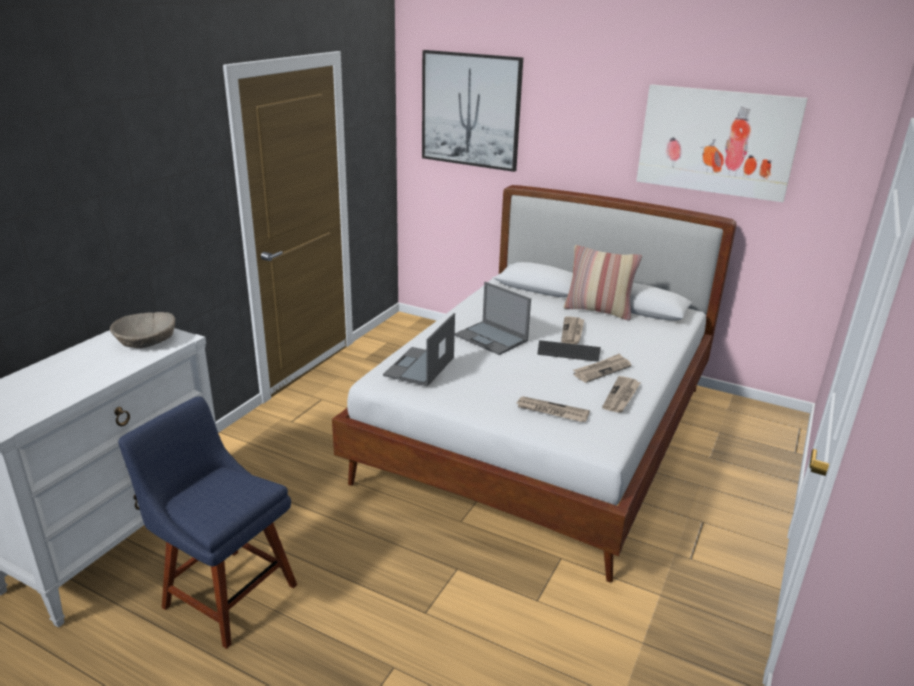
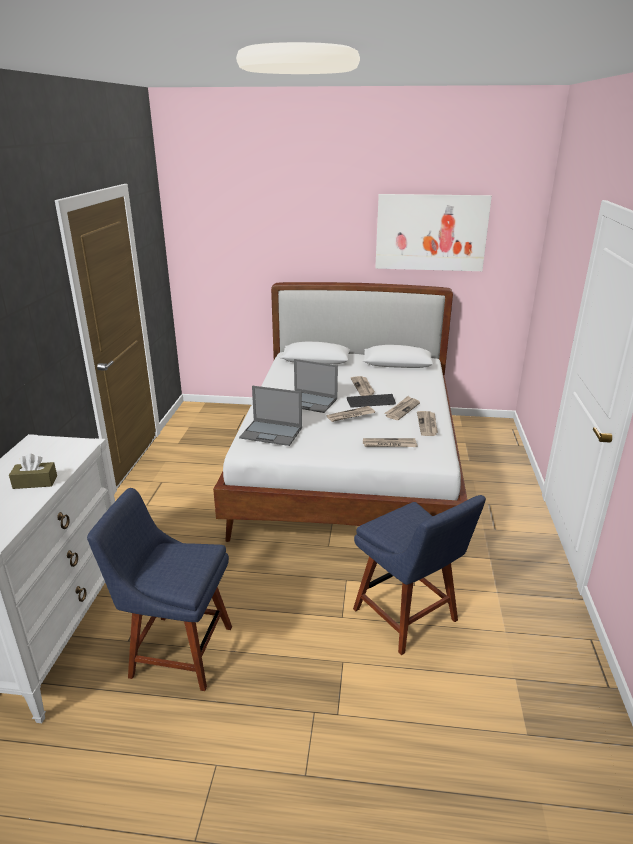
camera: 20 degrees left, 0 degrees up
beige bowl [110,312,175,348] -> none
laptop [383,313,455,386] -> laptop turned 75 degrees counterclockwise [239,386,302,446]
picture [422,50,523,172] -> none
pillow [564,245,642,320] -> none
none -> brown tissue box [9,453,57,489]
none -> newspaper [326,406,375,422]
none -> blue chair [353,495,486,655]

